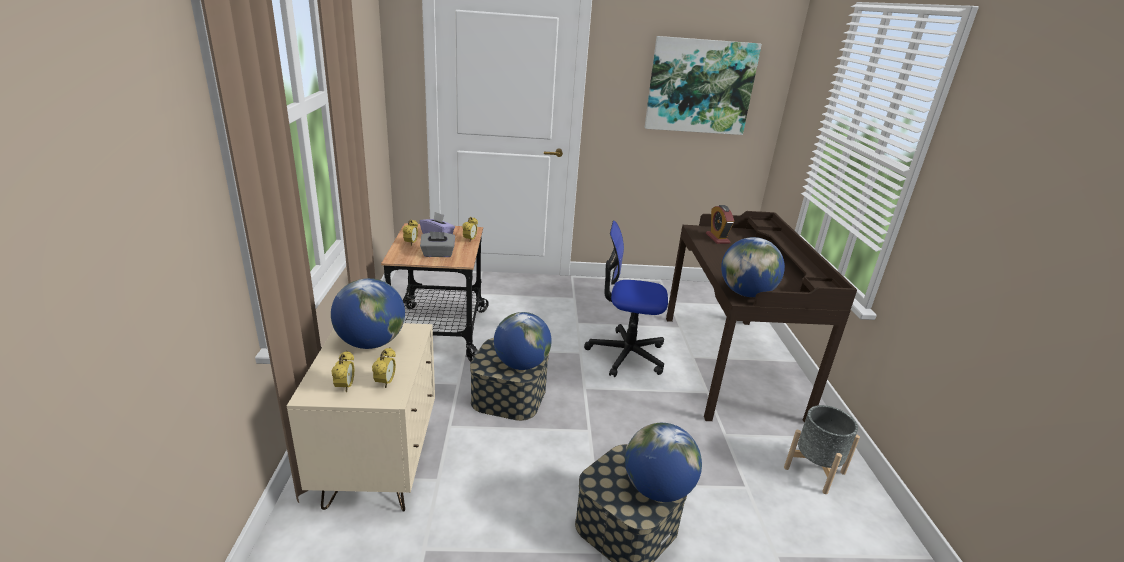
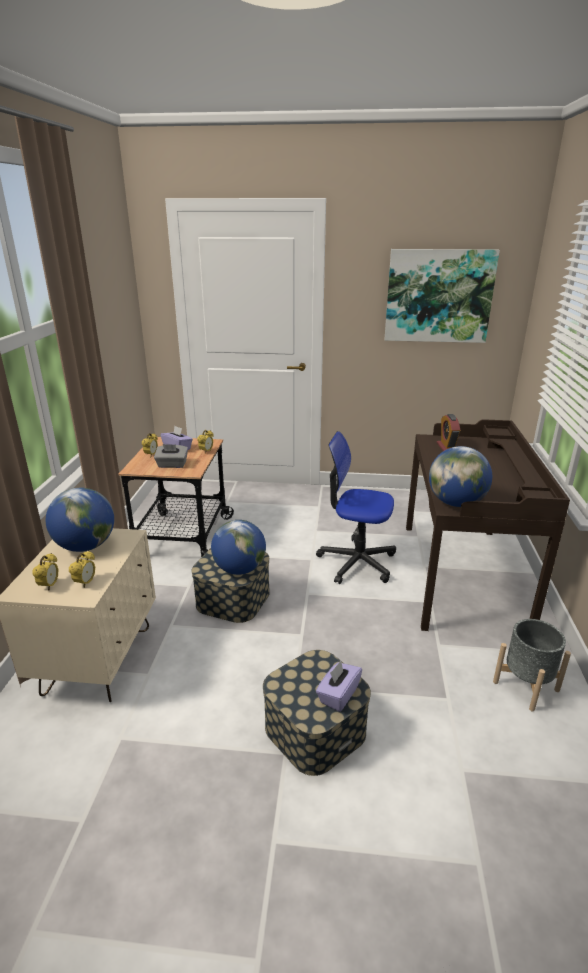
camera: 10 degrees right, 0 degrees up
globe [625,423,702,502] -> purple tissue box [316,661,362,712]

